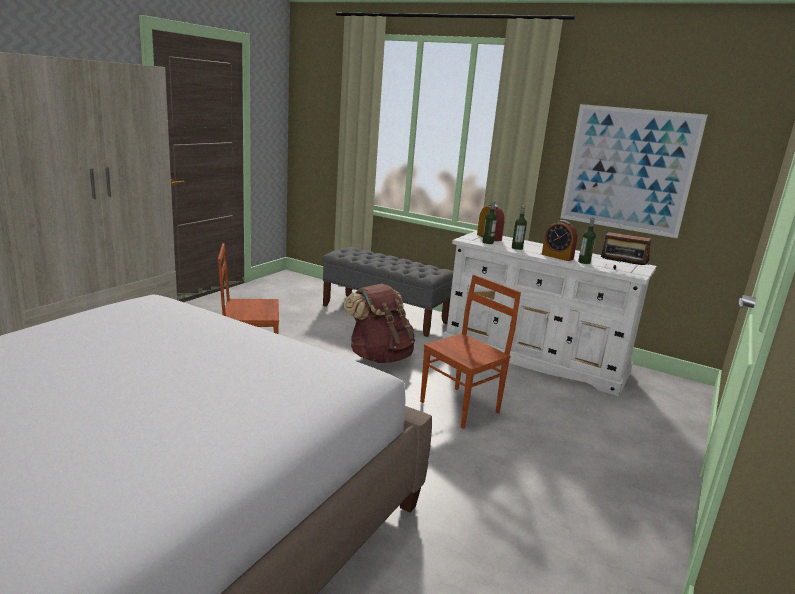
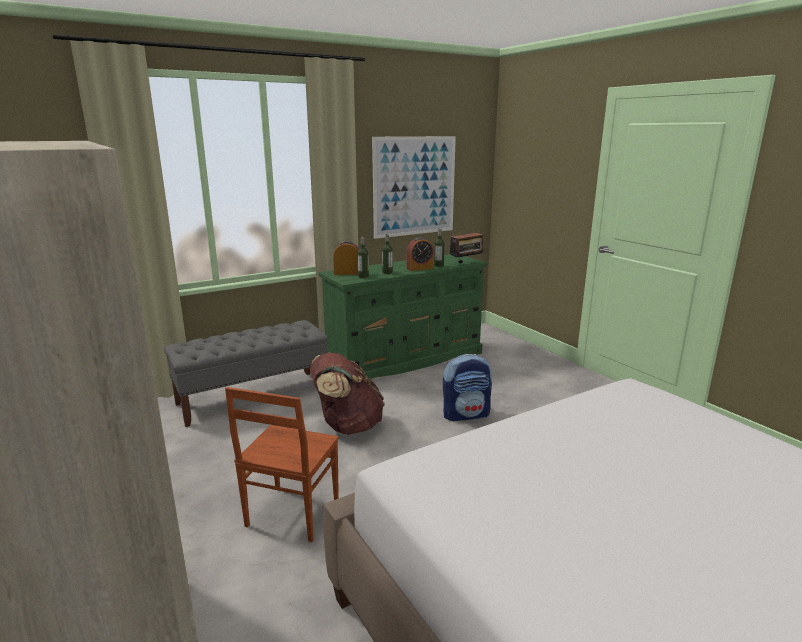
camera: 60 degrees left, 0 degrees up
brown chair [420,275,521,429] -> backpack [443,354,492,421]
white dresser [443,231,657,396] -> green dresser [319,254,488,379]

